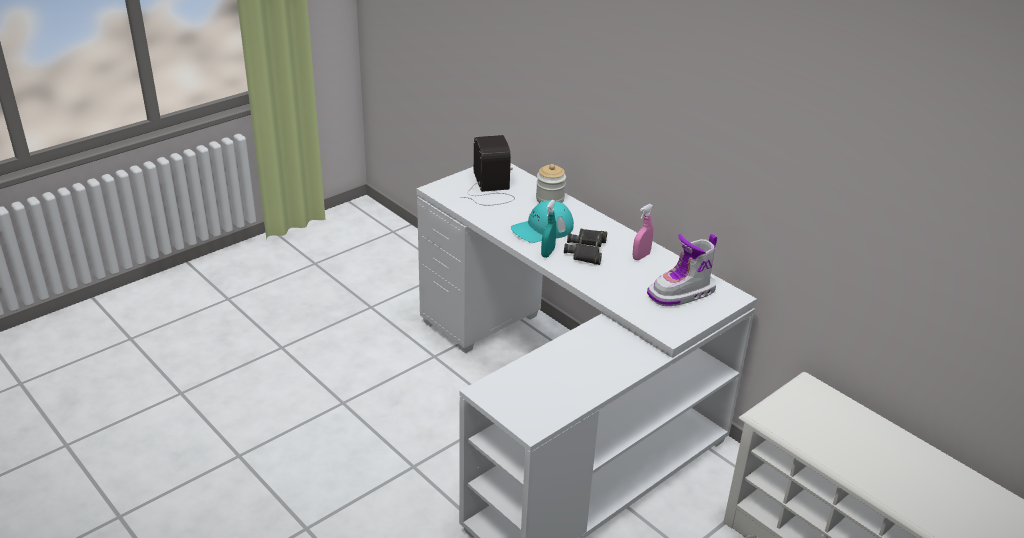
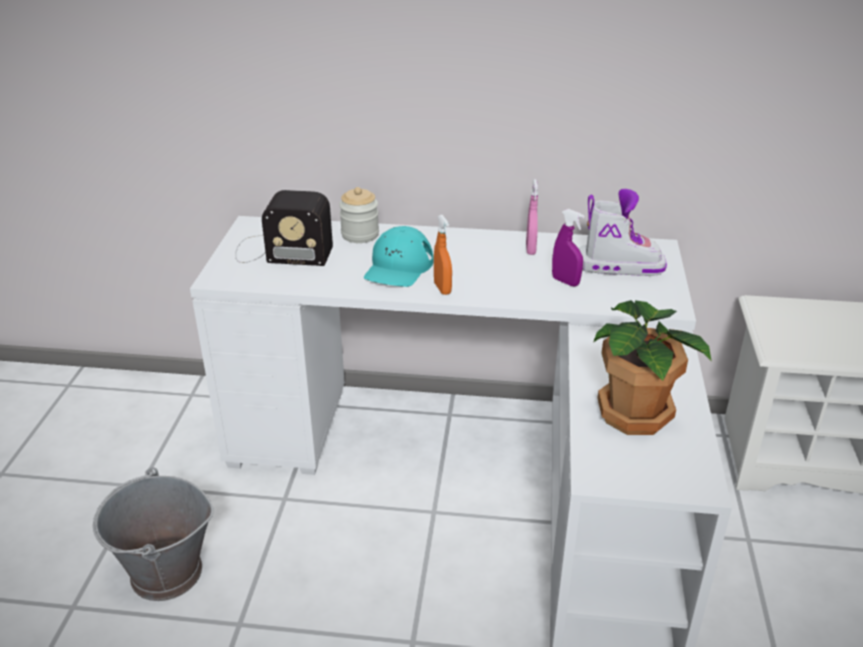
camera: 40 degrees left, 0 degrees up
radio [460,135,515,205] -> radio turned 150 degrees clockwise [235,190,333,266]
turquoise spray bottle [541,200,556,258] -> orange spray bottle [434,215,452,295]
black binoculars [564,229,607,265] -> none
boot [647,234,717,306] -> boot turned 105 degrees counterclockwise [579,189,667,276]
none -> grey bucket [93,467,214,601]
none -> purple spray bottle [552,209,584,287]
none -> potted plant [594,300,712,435]

